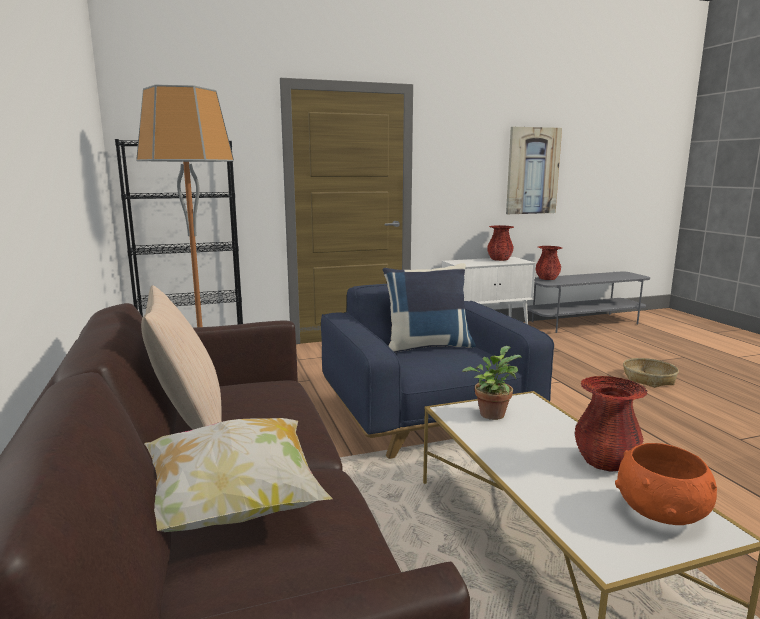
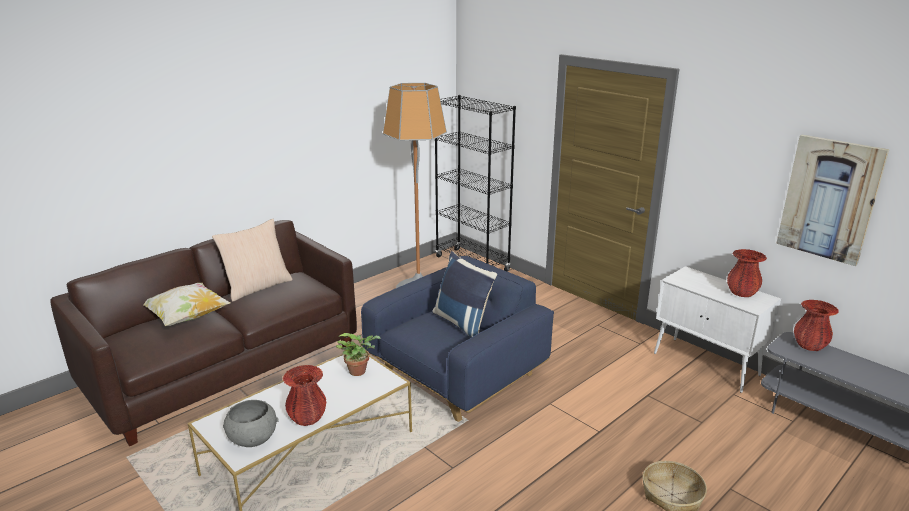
camera: 65 degrees right, 10 degrees up
orange bowl [615,443,717,525] -> grey bowl [223,400,279,447]

